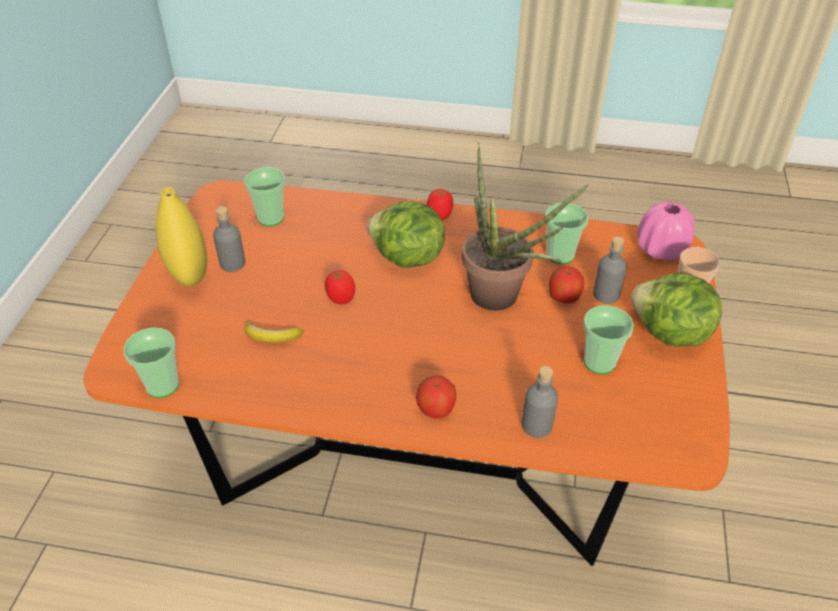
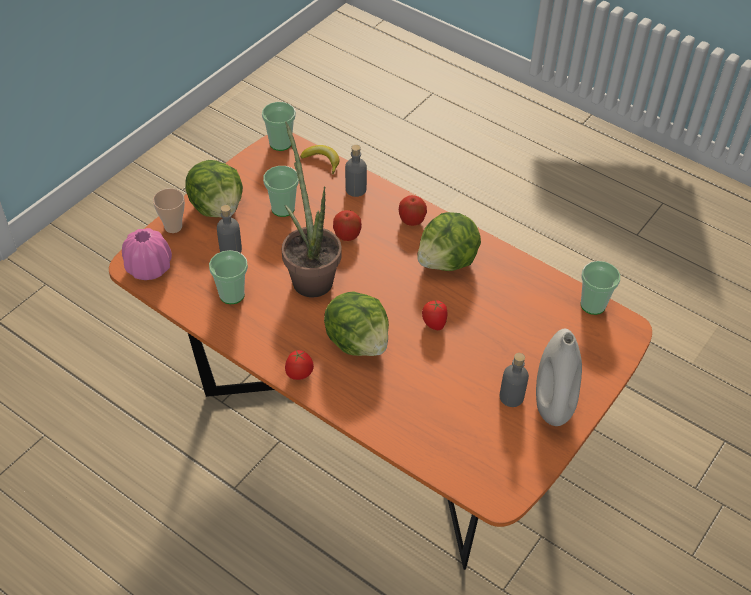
camera: 155 degrees left, 5 degrees up
yellow vase [156,187,207,286] -> white vase [536,329,582,426]
cup [244,167,285,226] -> cup moved to [262,102,296,151]
banana [245,320,303,343] -> banana moved to [300,145,339,174]
apple [549,266,585,304] -> apple moved to [333,210,362,241]
none -> lettuce [417,212,481,271]

